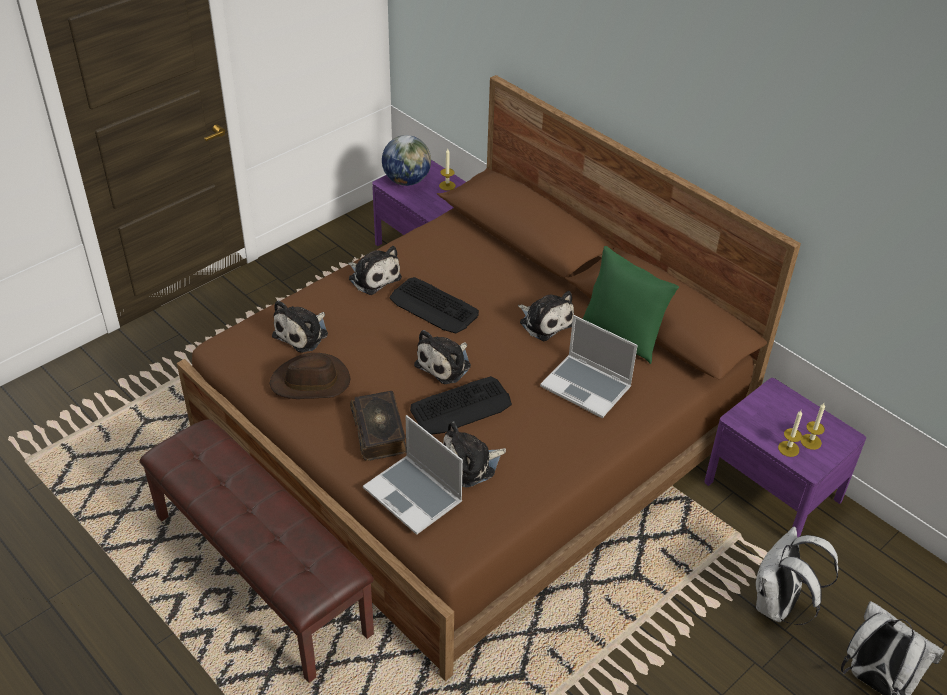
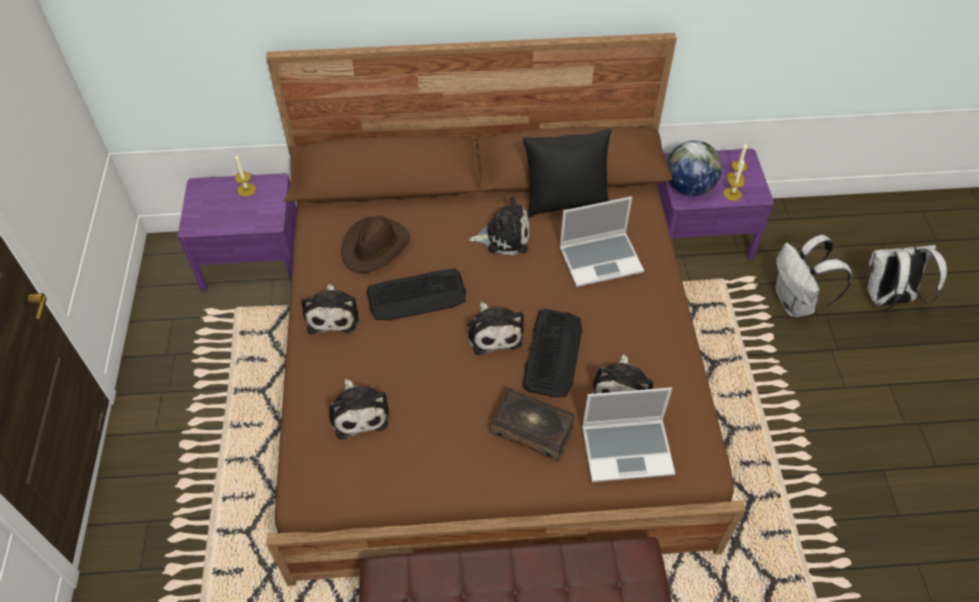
camera: 50 degrees left, 10 degrees up
brown hat [270,353,351,399] -> brown hat moved to [341,216,410,273]
plush toy [348,246,402,295] -> plush toy turned 90 degrees clockwise [302,284,359,334]
globe [382,135,431,186] -> globe moved to [667,140,722,196]
green pillow [582,246,679,364] -> black pillow [523,129,611,217]

